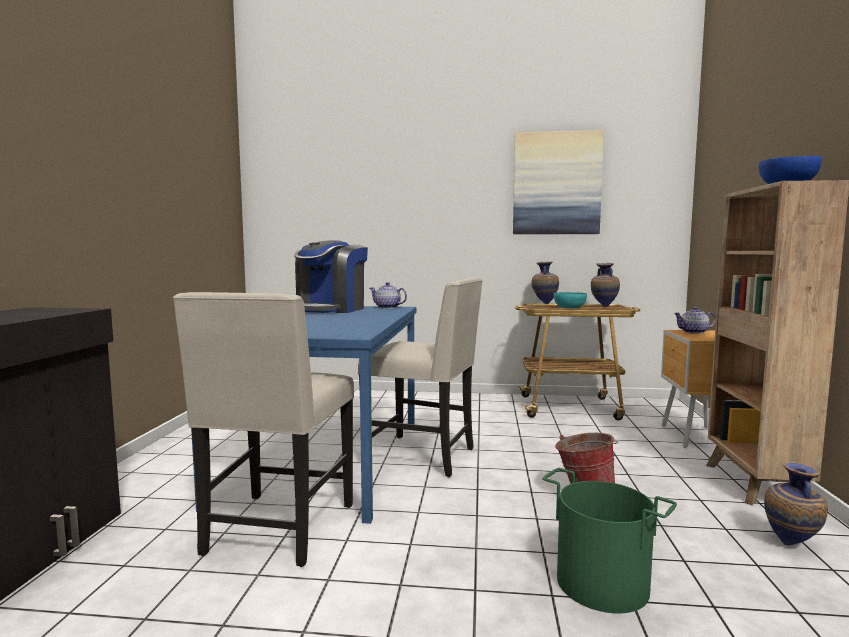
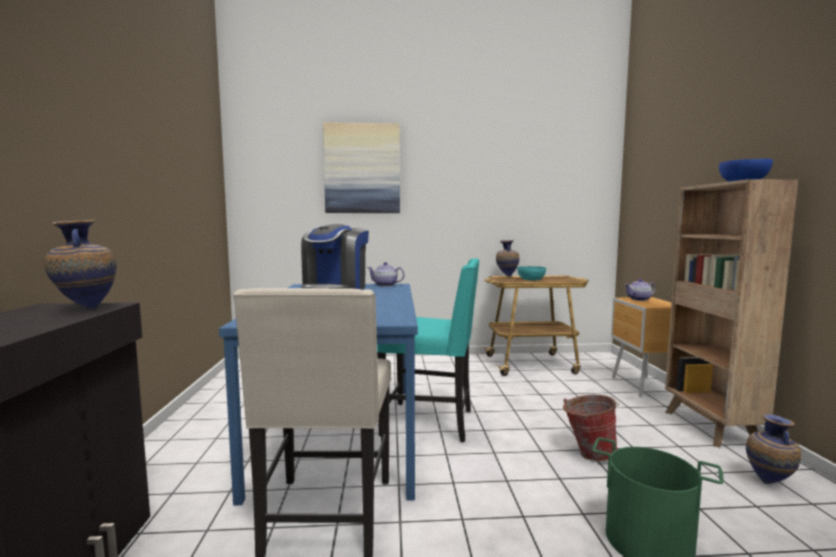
camera: 10 degrees left, 0 degrees up
beige chair [358,277,483,477] -> turquoise chair [377,258,480,442]
picture [513,130,604,234] -> picture moved to [323,122,400,213]
vase [591,263,620,307] -> vase moved to [44,219,116,309]

